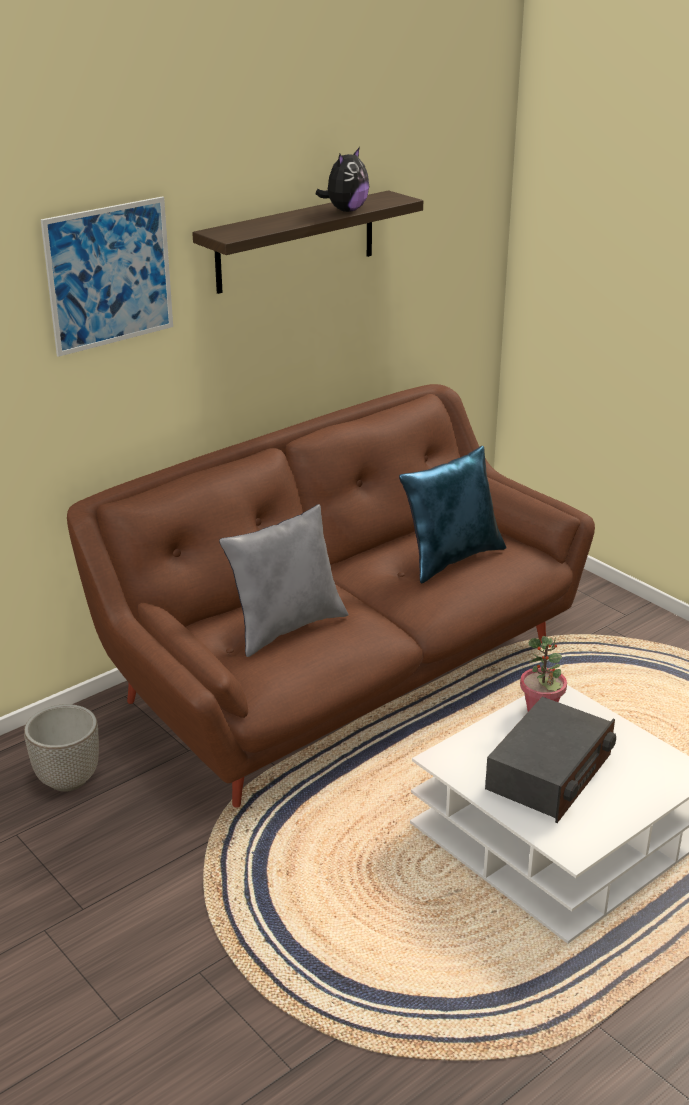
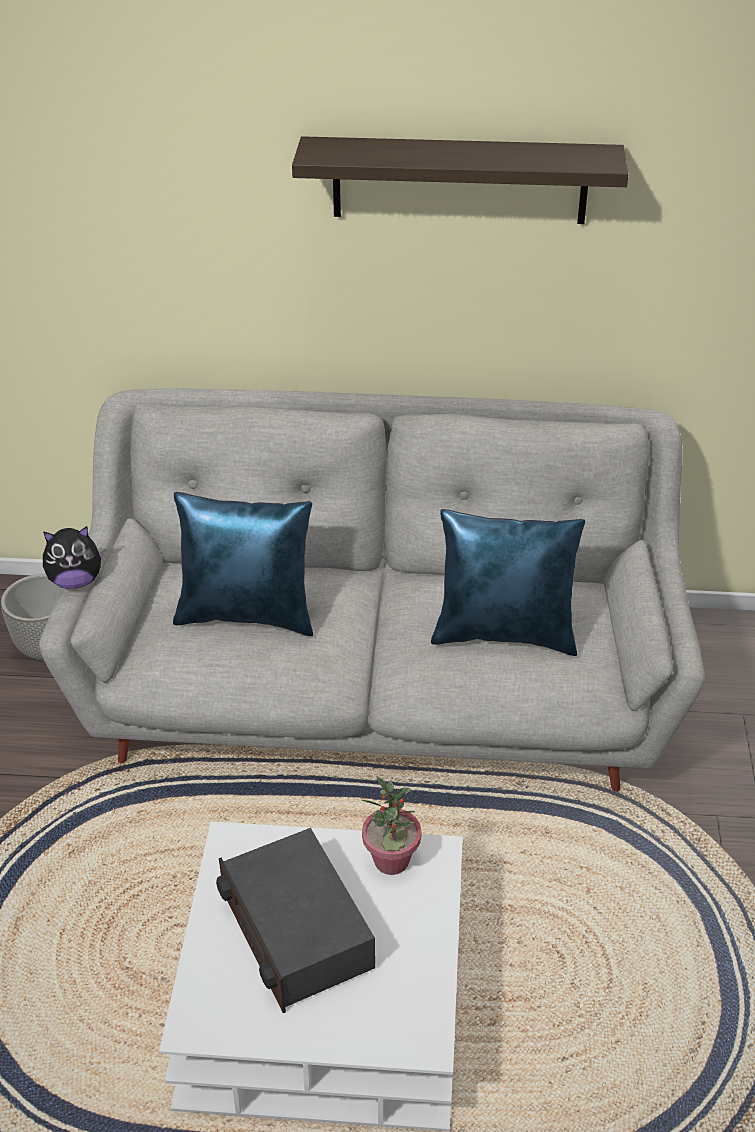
camera: 45 degrees right, 10 degrees up
picture [41,196,173,357] -> none
brown sofa [67,384,595,807] -> grey sofa [39,388,705,792]
grey pillow [219,504,348,657] -> blue pillow [173,492,313,636]
plush toy [315,147,369,212] -> plush toy moved to [43,526,105,589]
radio [485,697,616,823] -> radio turned 75 degrees clockwise [216,828,375,1013]

